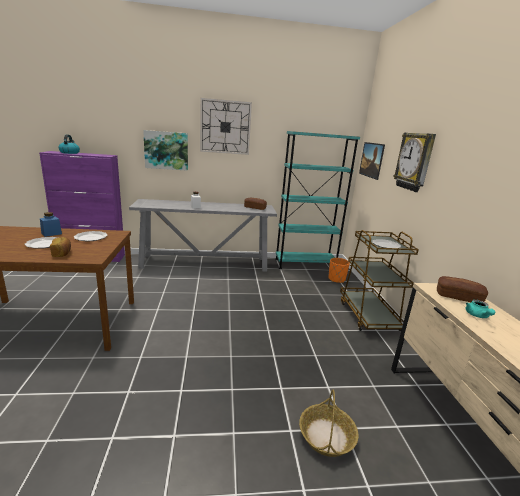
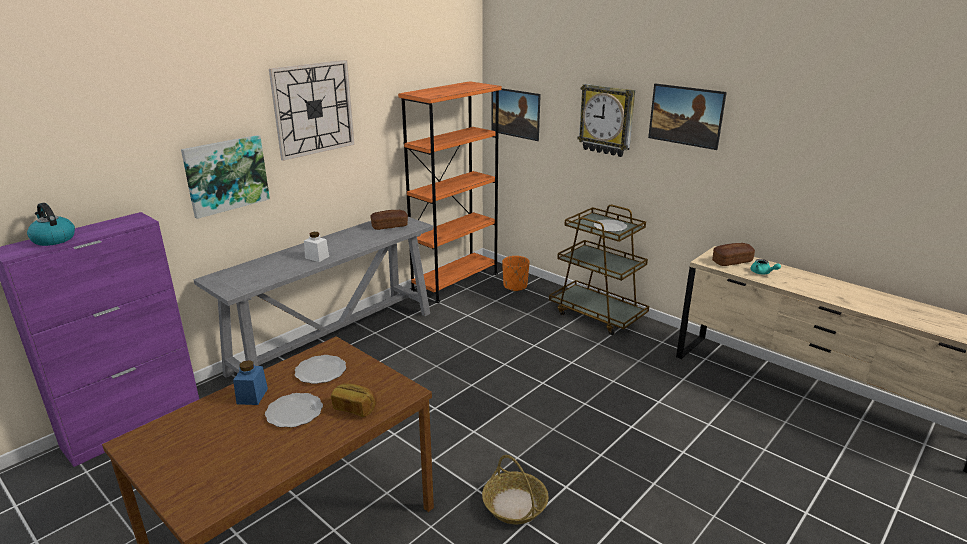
camera: 40 degrees left, 5 degrees up
turquoise bookcase [275,131,360,269] -> orange bookcase [398,81,502,303]
basket [299,390,358,457] -> basket moved to [482,455,548,524]
none -> picture [648,83,727,150]

